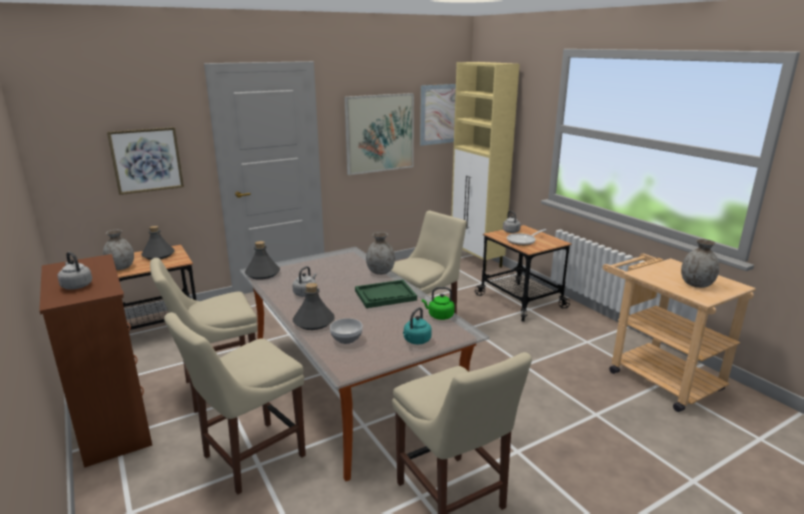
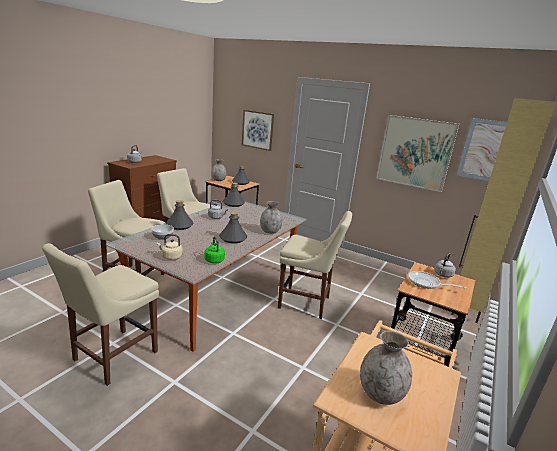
camera: 60 degrees right, 0 degrees up
green tray [355,280,417,308] -> grey bottle [219,212,247,243]
turquoise kettle [403,307,432,344] -> beige kettle [157,234,183,260]

